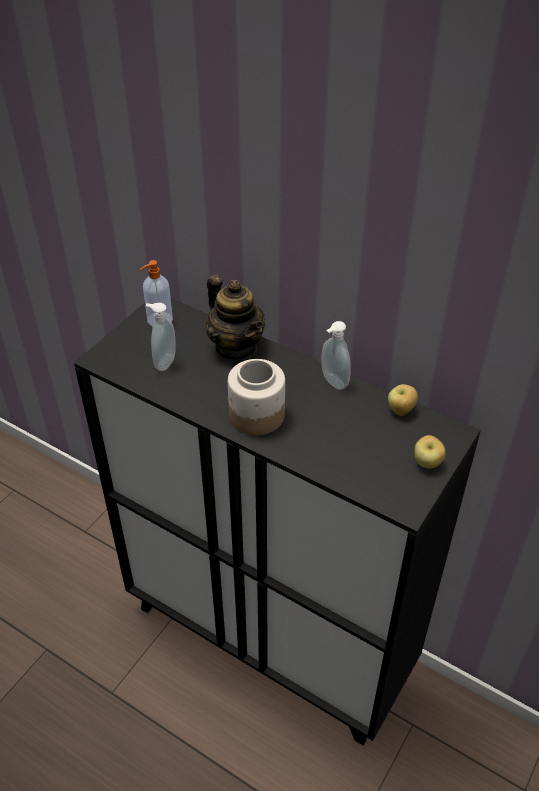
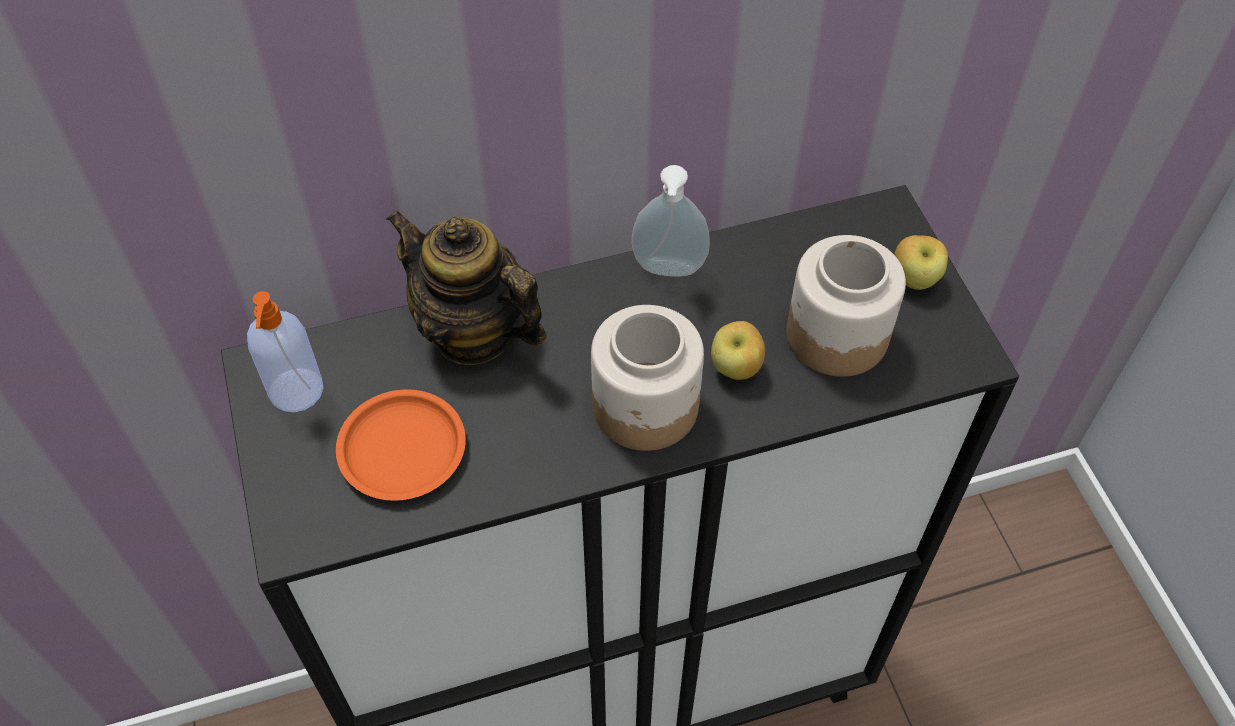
camera: 50 degrees left, 10 degrees up
soap dispenser [146,303,176,371] -> orange plate [336,389,466,501]
teapot [206,275,265,360] -> teapot turned 150 degrees counterclockwise [386,210,546,365]
apple [388,384,418,416] -> apple moved to [711,321,765,380]
none -> jar [787,235,906,377]

